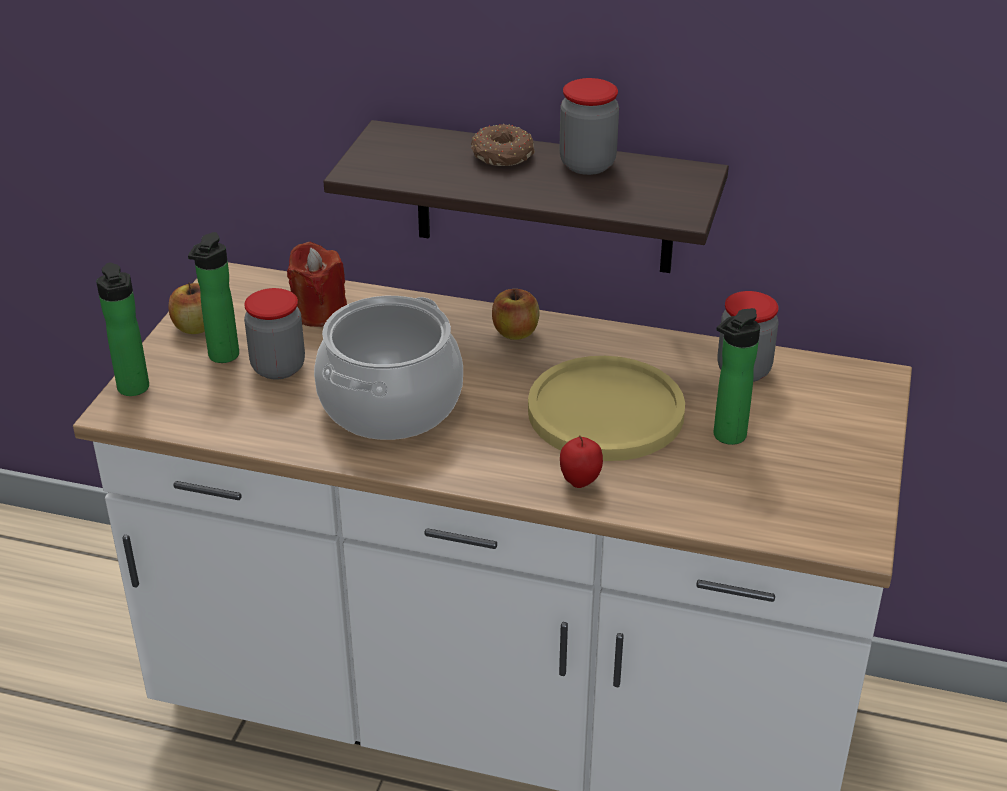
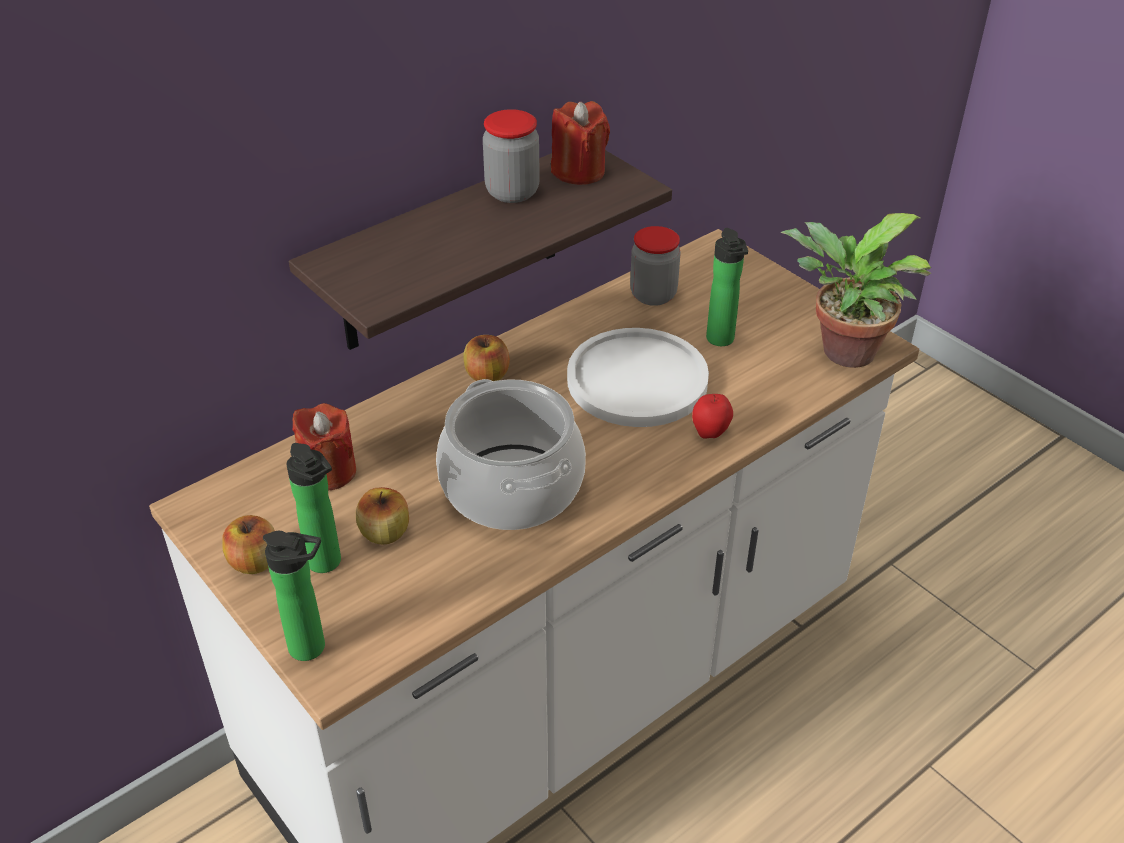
camera: 55 degrees left, 5 degrees up
jar [244,288,305,379] -> apple [356,487,409,545]
donut [471,124,534,166] -> none
yellow plate [528,356,685,461] -> white plate [567,328,709,427]
none -> red candle [551,101,610,185]
none -> potted plant [780,213,931,368]

